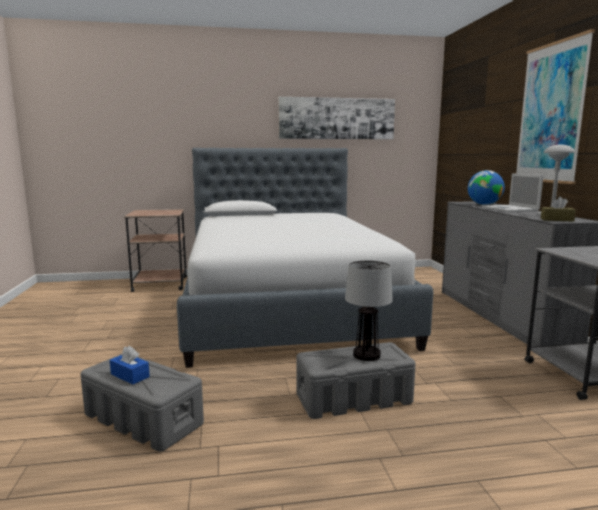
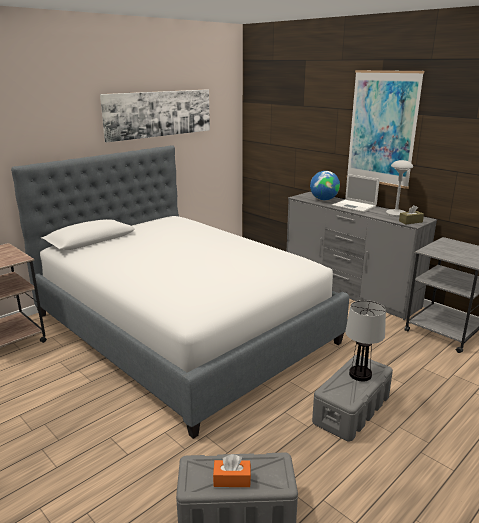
camera: 35 degrees left, 10 degrees up
blue tissue box [110,346,150,384] -> orange tissue box [213,454,251,487]

